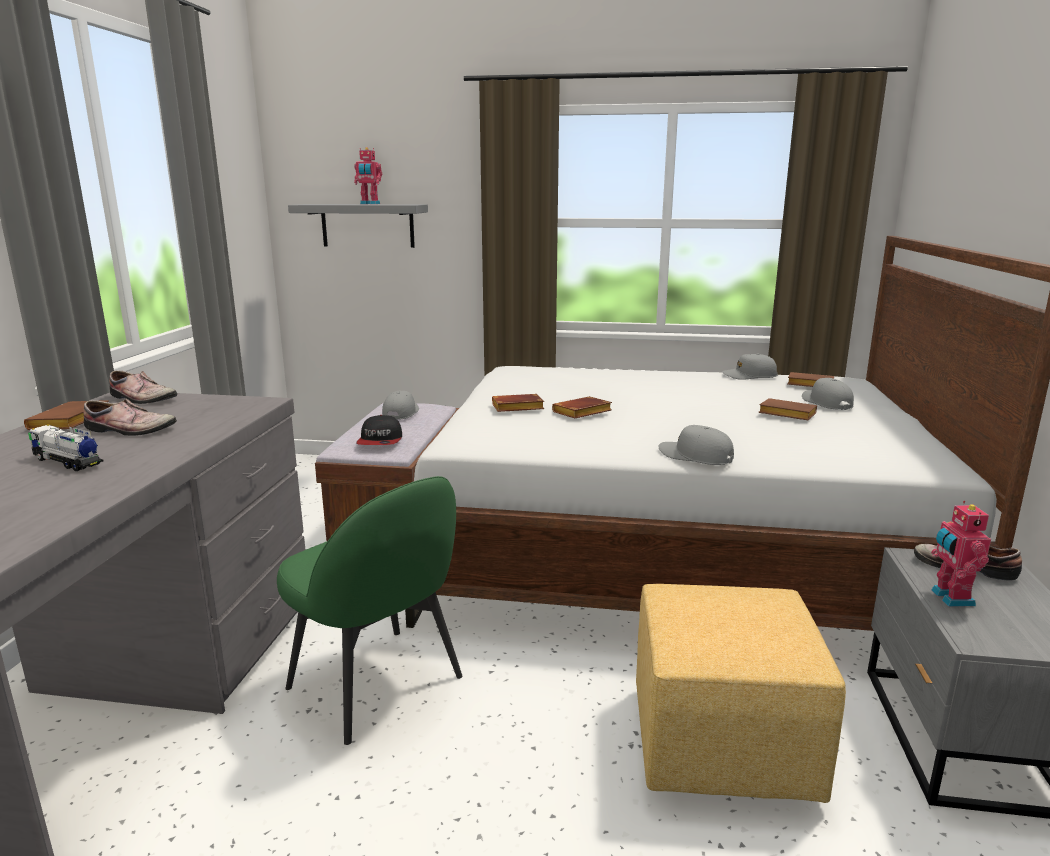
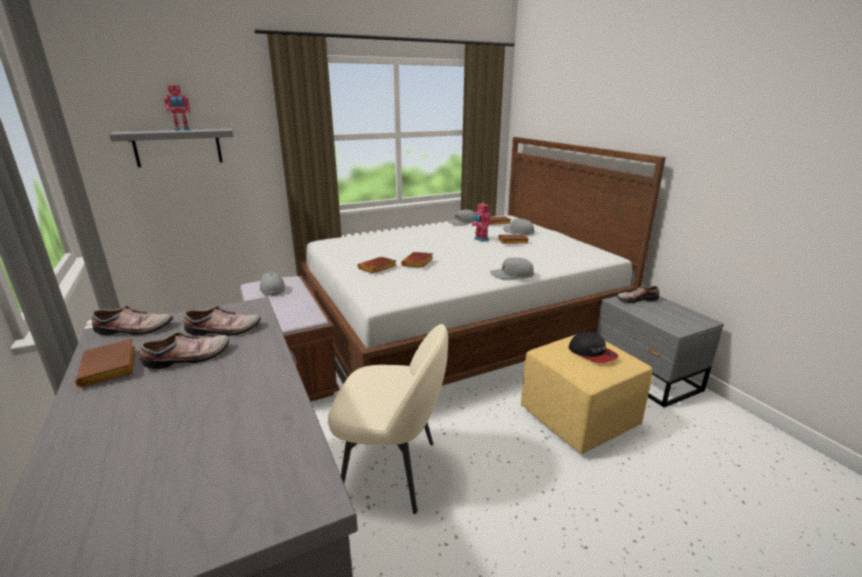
camera: 35 degrees left, 5 degrees up
toy truck [28,424,103,471] -> none
green chair [277,476,462,745] -> beige chair [328,324,448,514]
cap [356,415,402,445] -> cap moved to [569,332,619,363]
toy robot [931,501,991,607] -> toy robot moved to [472,203,491,242]
none -> shoe [184,306,261,336]

